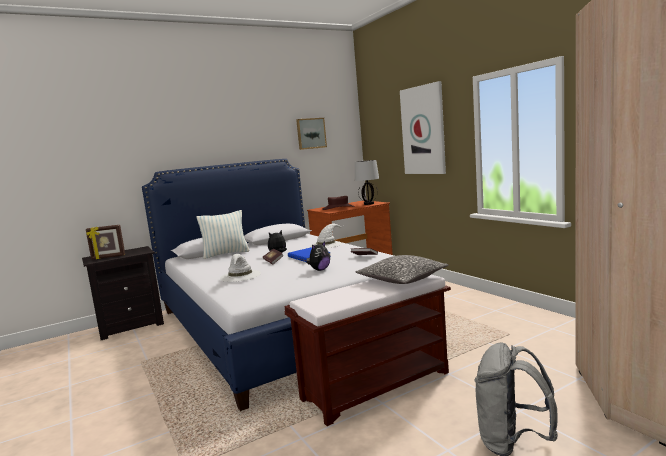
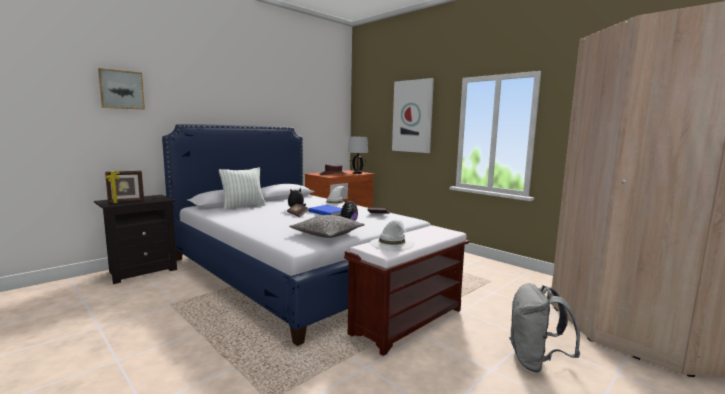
camera: 15 degrees left, 0 degrees up
white hat [220,254,261,282] -> white hat moved to [370,219,415,251]
picture [296,118,327,150] -> picture moved to [98,68,145,110]
pillow [355,255,449,284] -> pillow moved to [289,215,365,238]

